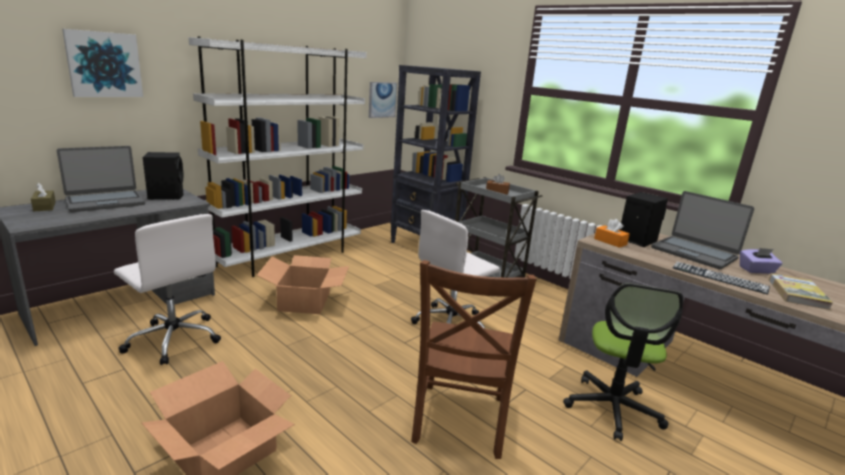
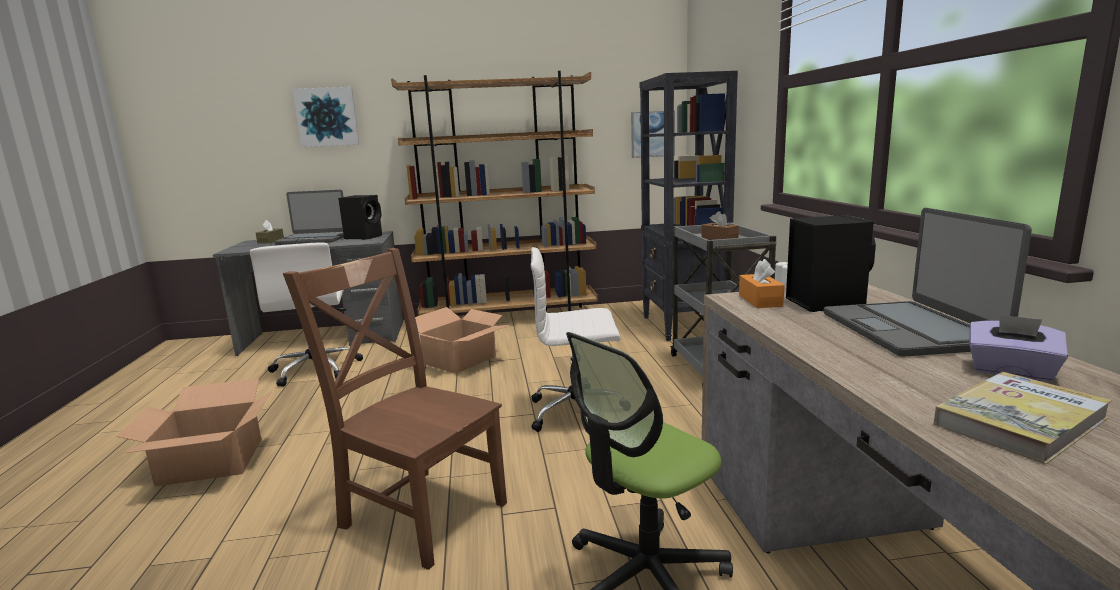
camera: 40 degrees right, 5 degrees down
white bookcase [188,36,367,277] -> brown bookcase [391,71,598,316]
brown chair [411,260,536,459] -> brown chair turned 75 degrees clockwise [283,248,507,570]
keyboard [673,262,770,294] -> none

